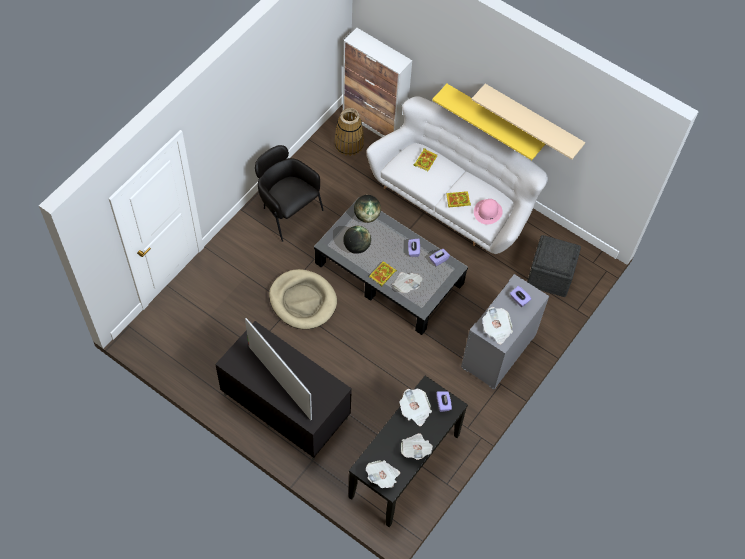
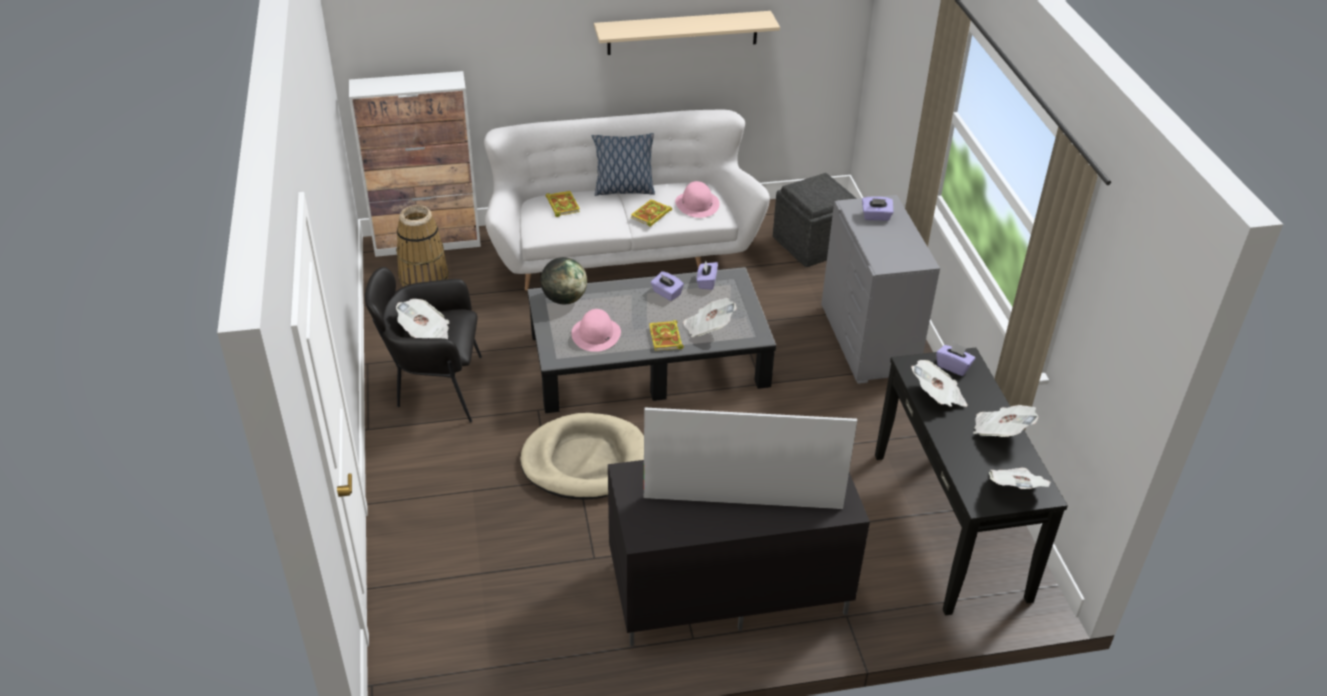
camera: 45 degrees left, 20 degrees down
globe [343,226,371,254] -> pink hat [571,309,621,352]
yellow shelf [432,84,545,160] -> none
newspaper [483,307,513,344] -> newspaper moved to [396,299,449,339]
none -> pillow [592,133,655,196]

